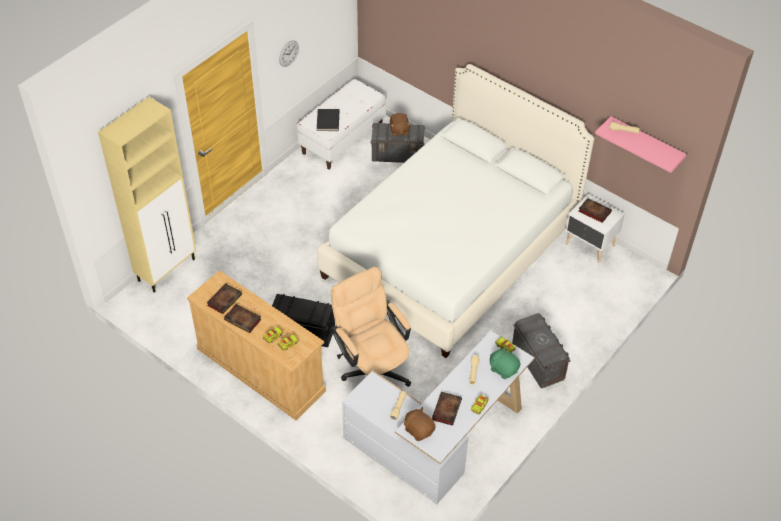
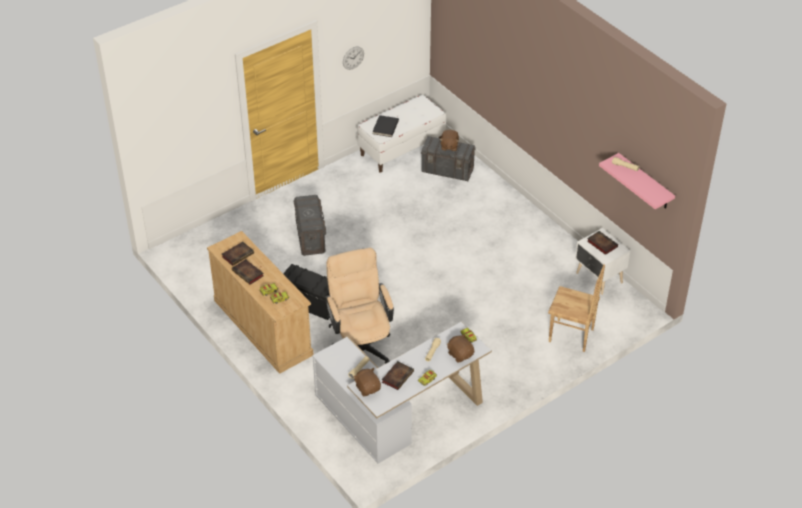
camera: 15 degrees right, 5 degrees down
beige cabinet [98,97,196,293] -> none
white bed [317,64,594,358] -> none
green plush toy [490,346,520,379] -> brown plush toy [447,334,474,363]
grey storage box [512,313,571,388] -> grey storage box moved to [293,195,326,256]
none -> brown chair [548,264,605,352]

